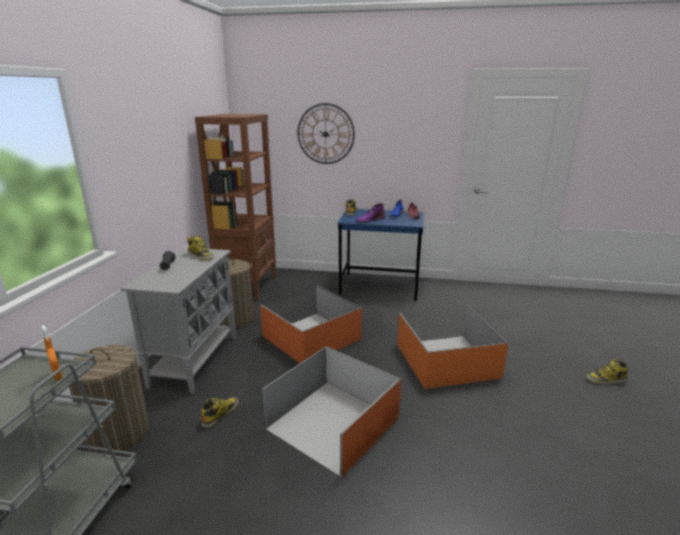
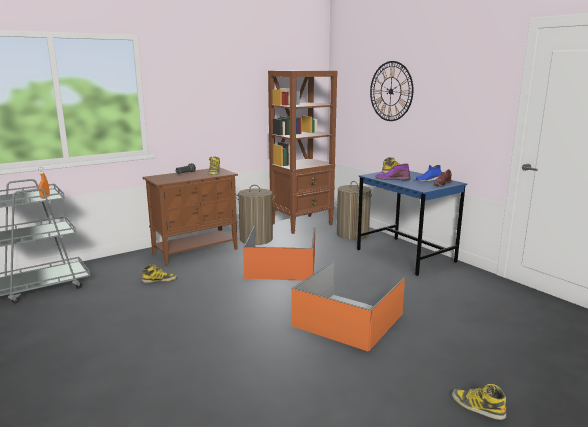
camera: 45 degrees right, 5 degrees down
laundry basket [69,345,149,455] -> laundry basket moved to [337,181,372,240]
grey cabinet [121,247,236,394] -> brown cabinet [142,167,238,266]
orange storage box [262,346,401,477] -> none

